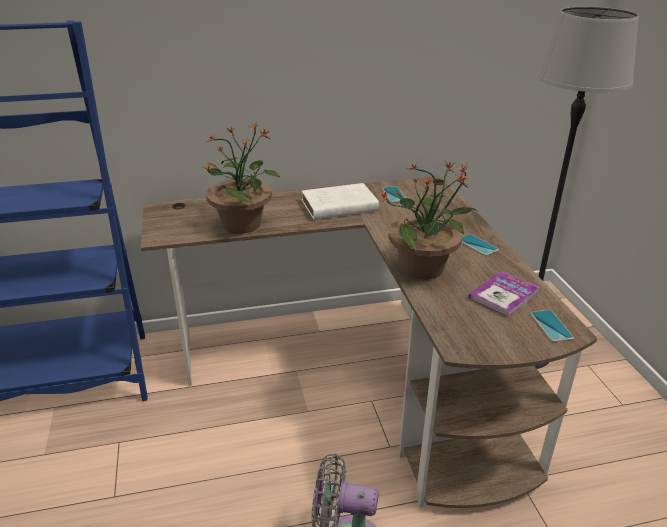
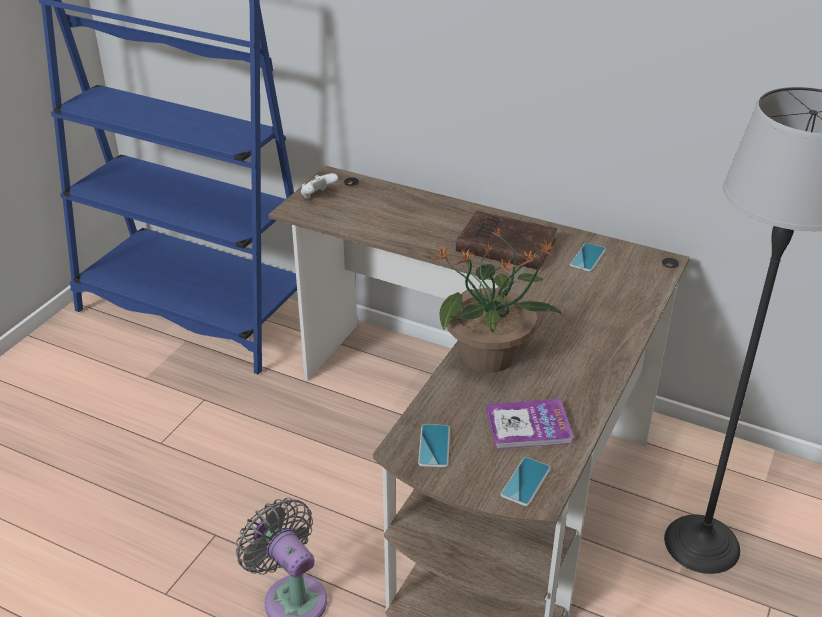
camera: 40 degrees right, 5 degrees up
potted plant [203,122,280,234] -> none
white book [302,183,379,220] -> brown book [456,211,557,270]
phone [462,234,499,256] -> phone moved to [418,424,450,468]
none -> white game controller [301,173,338,198]

